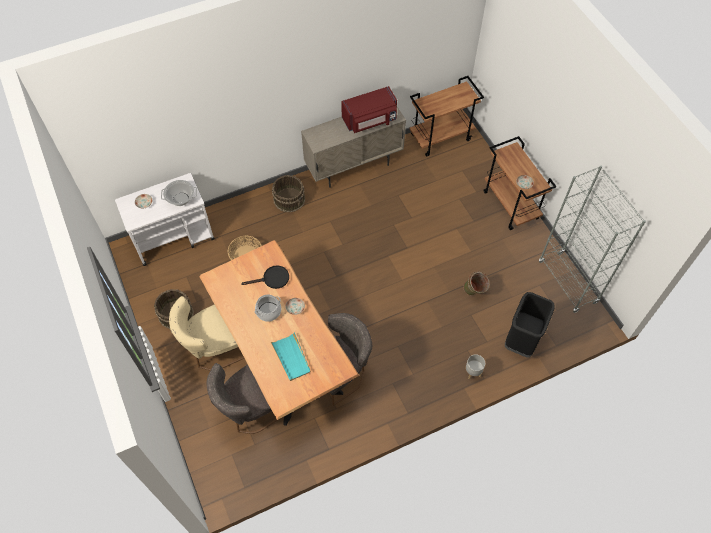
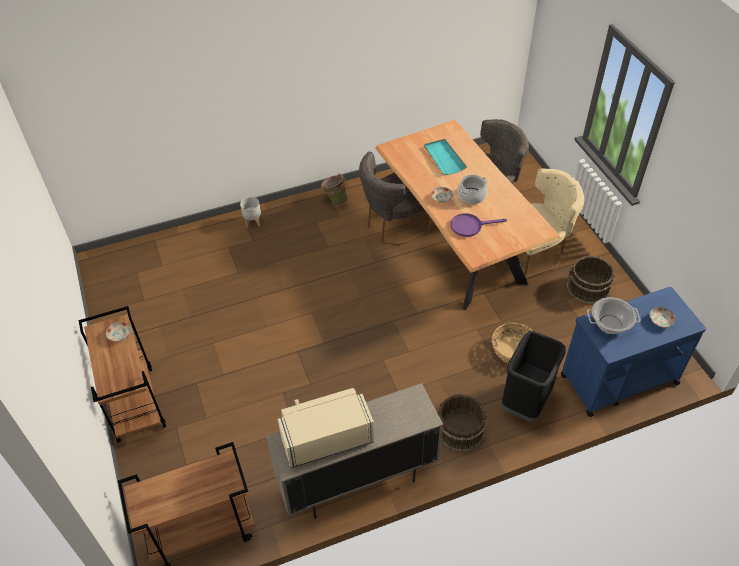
camera: 175 degrees left, 10 degrees down
white cart [115,173,215,266] -> blue cart [561,287,706,417]
black frying pan [241,265,289,289] -> purple frying pan [451,213,507,237]
red microwave [341,86,397,133] -> beige microwave [278,388,374,468]
green bucket [463,272,490,295] -> green bucket moved to [321,174,348,206]
black trash can [505,292,555,358] -> black trash can moved to [501,331,566,422]
grey bookcase [539,166,646,313] -> none

